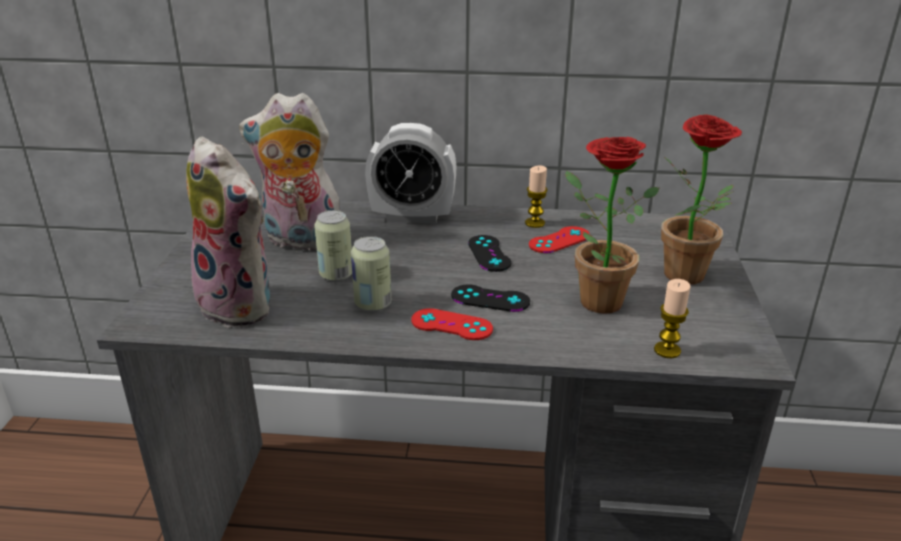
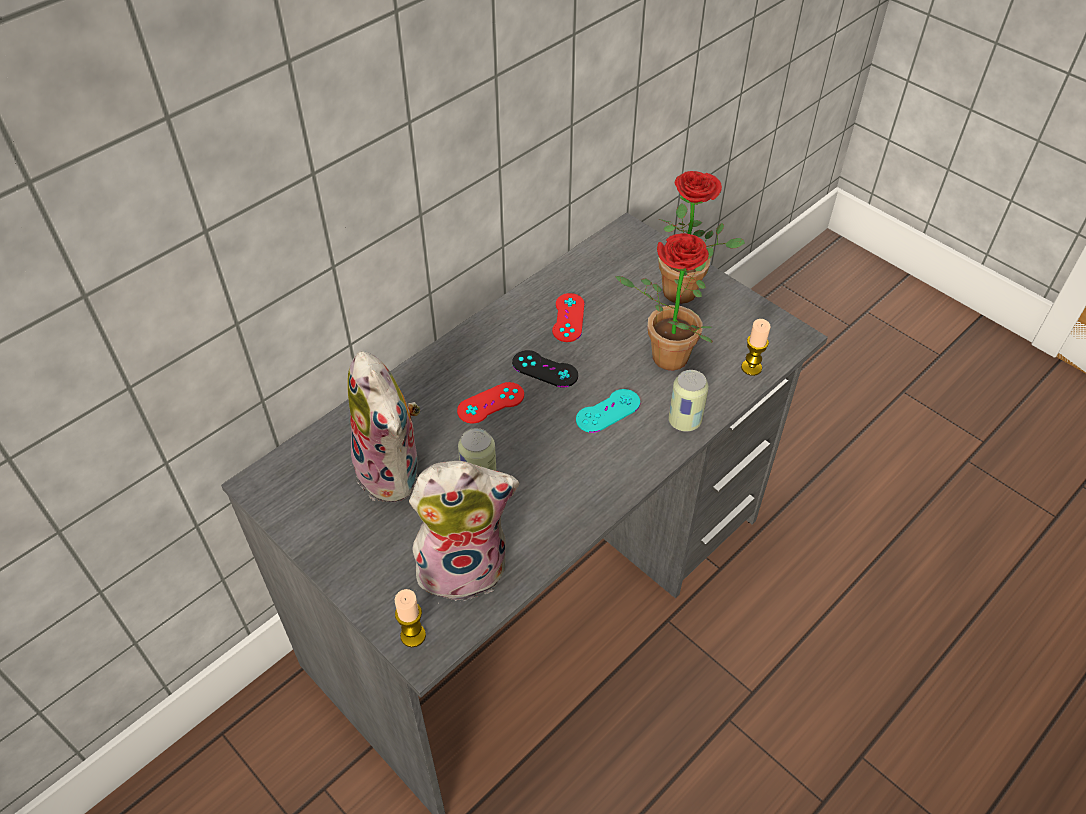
camera: 50 degrees left, 20 degrees up
plush toy [239,93,340,250] -> plush toy turned 75 degrees counterclockwise [347,351,420,502]
can [351,236,391,312] -> can moved to [668,370,709,432]
alarm clock [365,123,457,224] -> none
red game controller [411,308,493,340] -> red game controller moved to [457,382,524,423]
black game controller [451,284,530,312] -> turquoise game controller [576,389,640,433]
candle [525,165,548,228] -> candle moved to [395,589,426,647]

